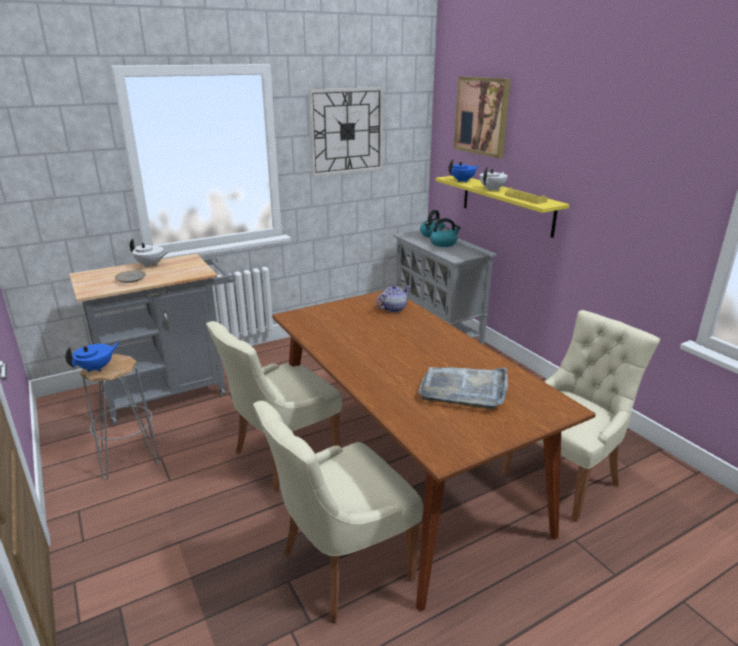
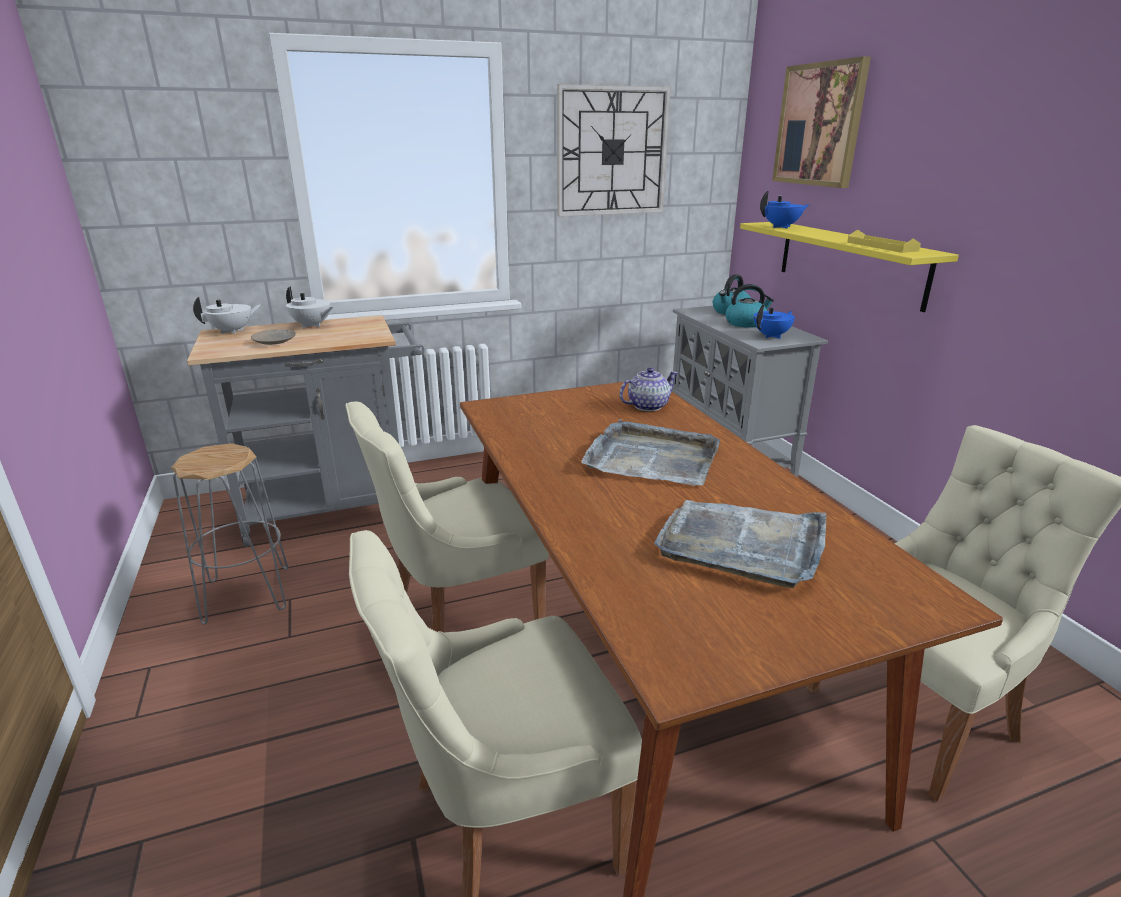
camera: 10 degrees right, 0 degrees up
blue teapot [65,342,120,372] -> blue teapot moved to [754,305,795,339]
white teapot [480,167,508,191] -> white teapot moved to [193,297,262,334]
none -> grey tray [581,419,720,486]

